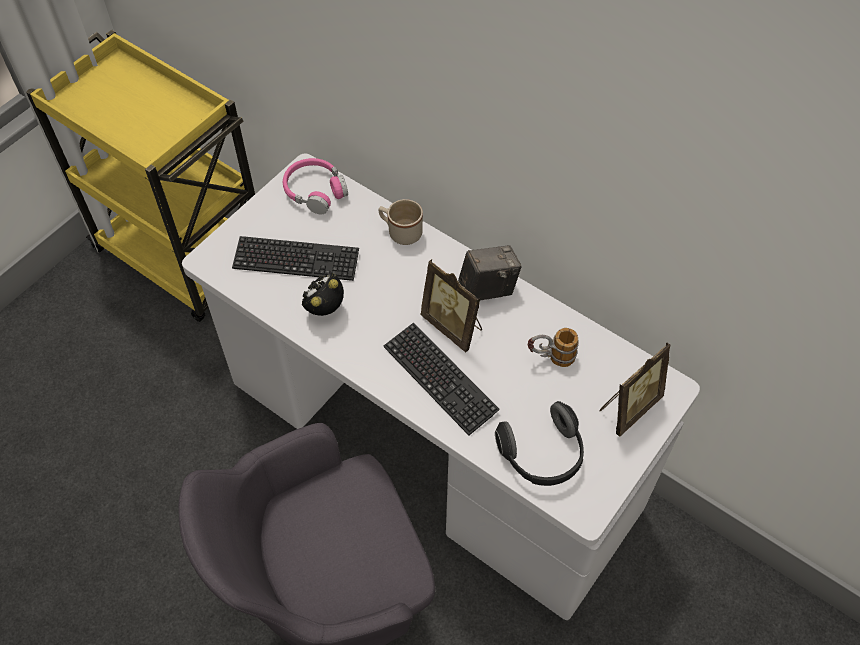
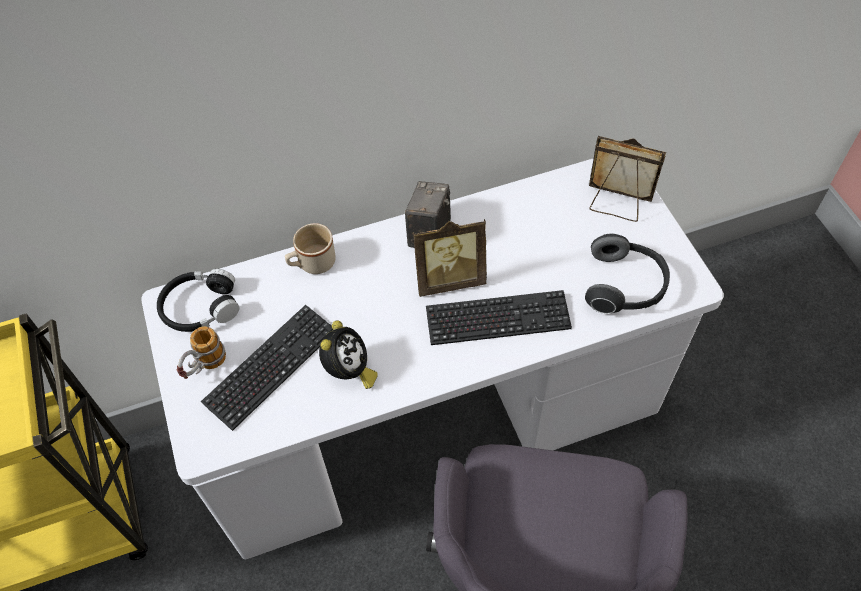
camera: 55 degrees left, 0 degrees up
pink headphones [283,158,348,214] -> black headphones [157,269,239,332]
alarm clock [302,273,344,316] -> alarm clock turned 150 degrees counterclockwise [319,320,378,389]
mug [528,328,579,367] -> mug moved to [177,326,226,379]
picture frame [600,342,671,437] -> picture frame turned 60 degrees counterclockwise [589,136,666,222]

